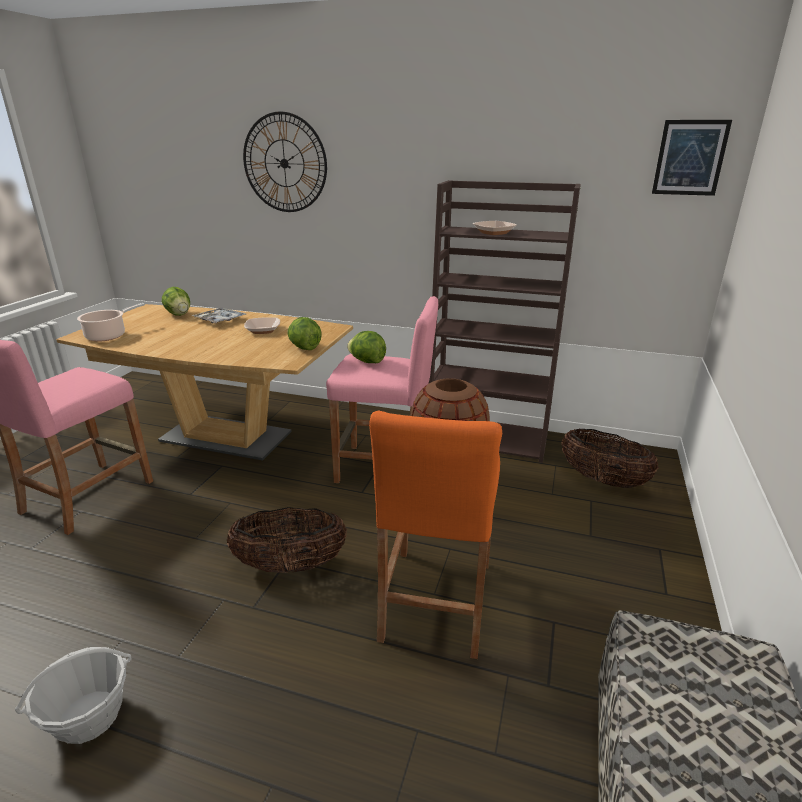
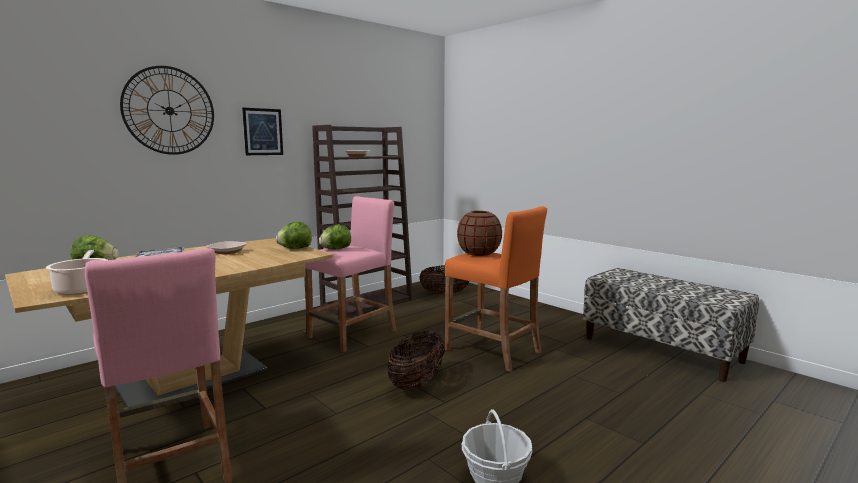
camera: 60 degrees left, 15 degrees down
picture [652,120,732,196] -> picture moved to [242,108,283,155]

